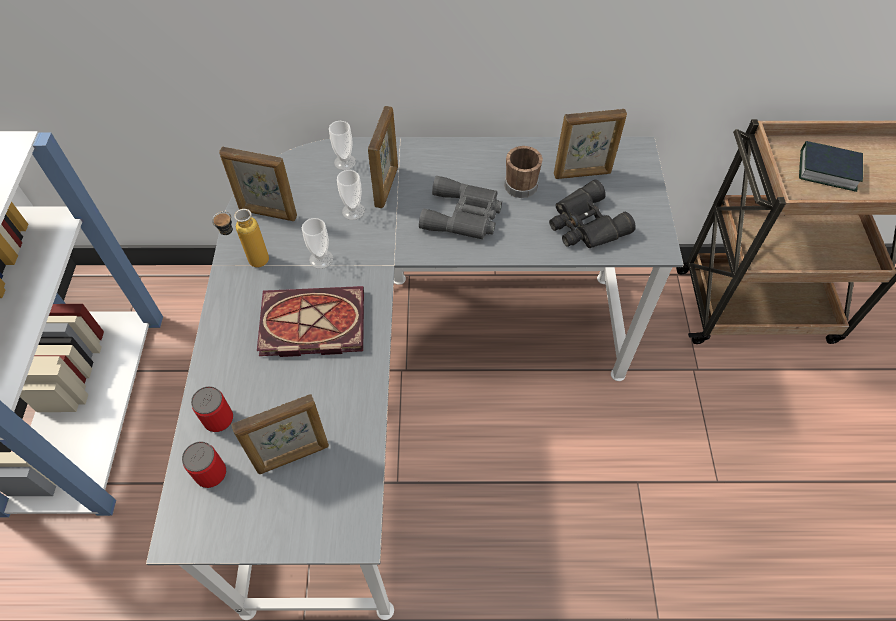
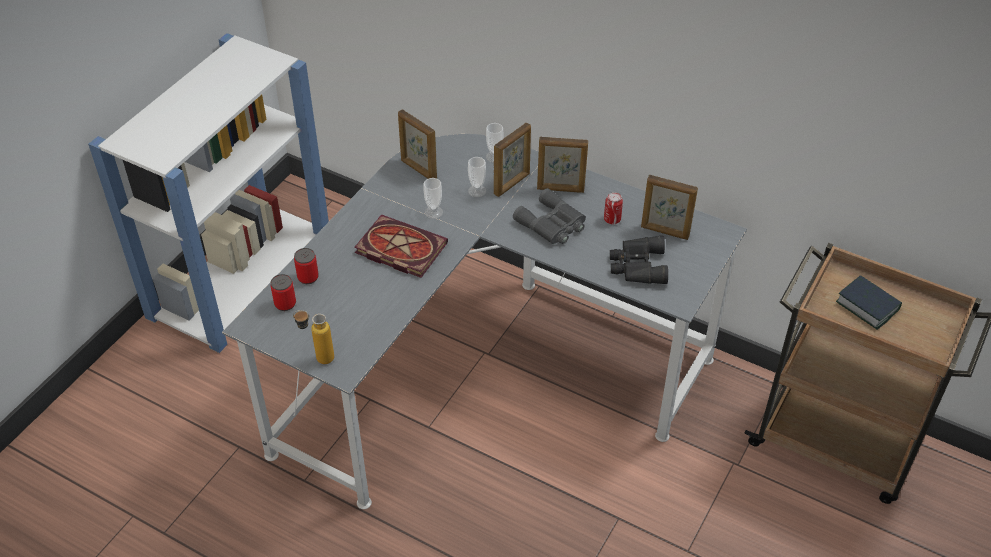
camera: 30 degrees right, 10 degrees down
bottle [212,209,269,267] -> bottle moved to [293,310,334,364]
picture frame [231,394,329,474] -> picture frame moved to [537,137,588,193]
brown mug [504,146,543,198] -> can [604,192,623,224]

